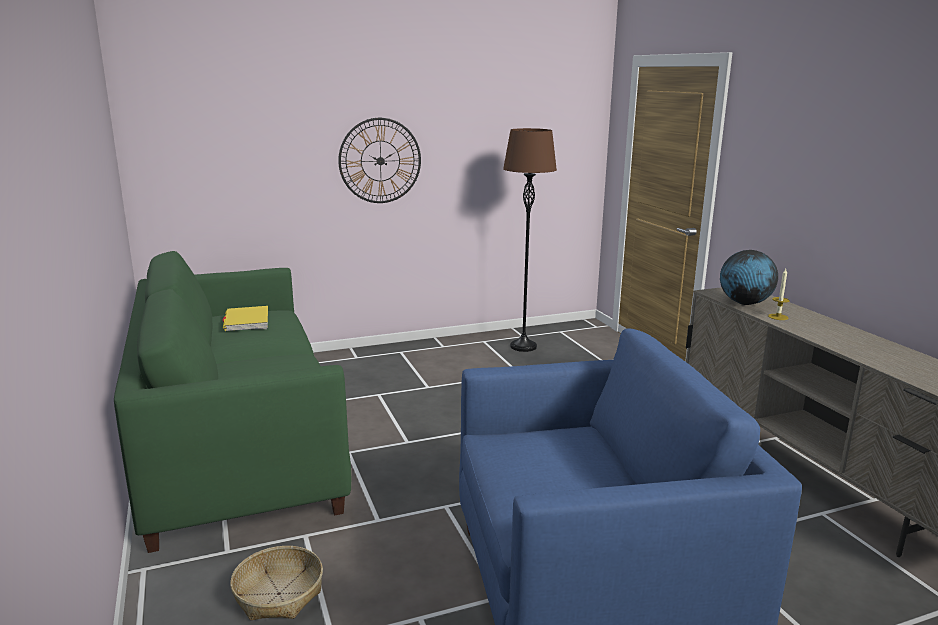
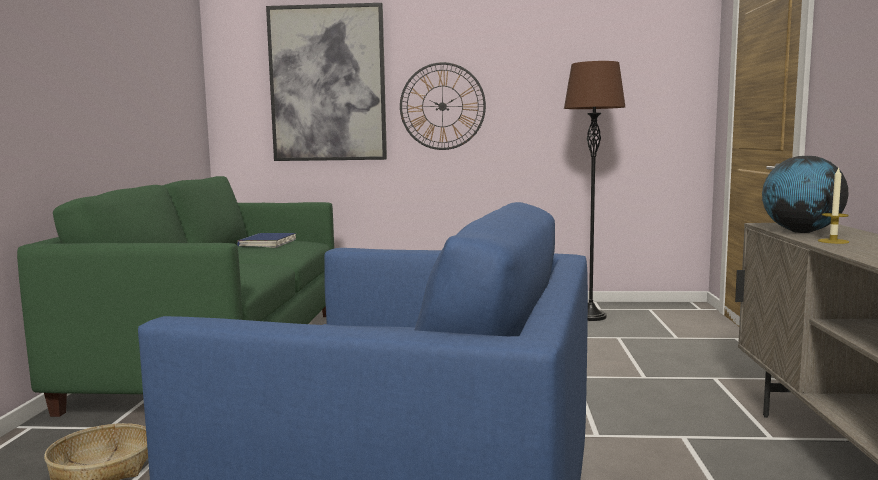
camera: 25 degrees right, 10 degrees down
yellow book [222,306,268,331] -> blue book [237,233,296,248]
none -> picture [266,3,387,161]

